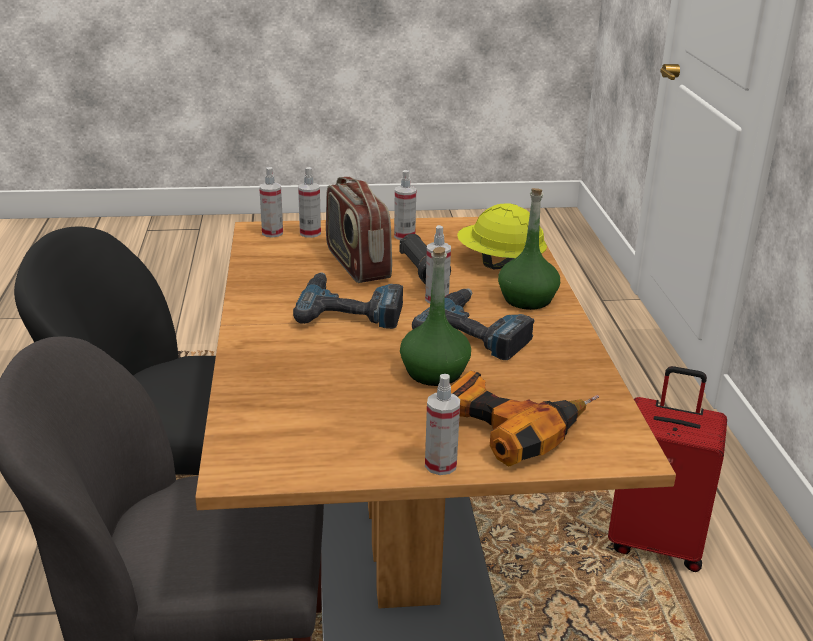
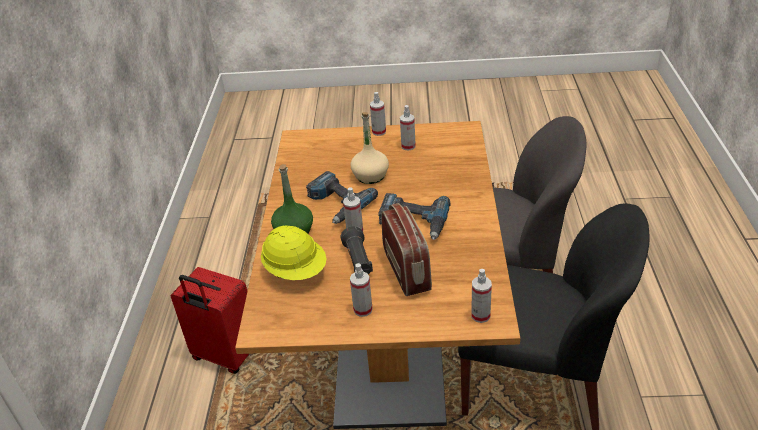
camera: 170 degrees left, 10 degrees up
spray bottle [298,167,321,238] -> spray bottle moved to [400,105,416,150]
green bottle [400,247,471,386] -> beige bottle [351,112,389,184]
power drill [451,371,599,467] -> none

